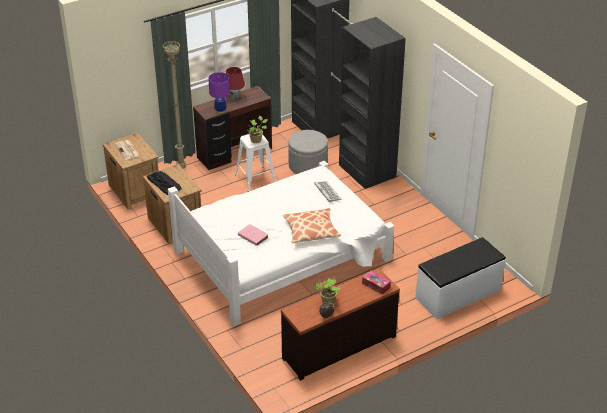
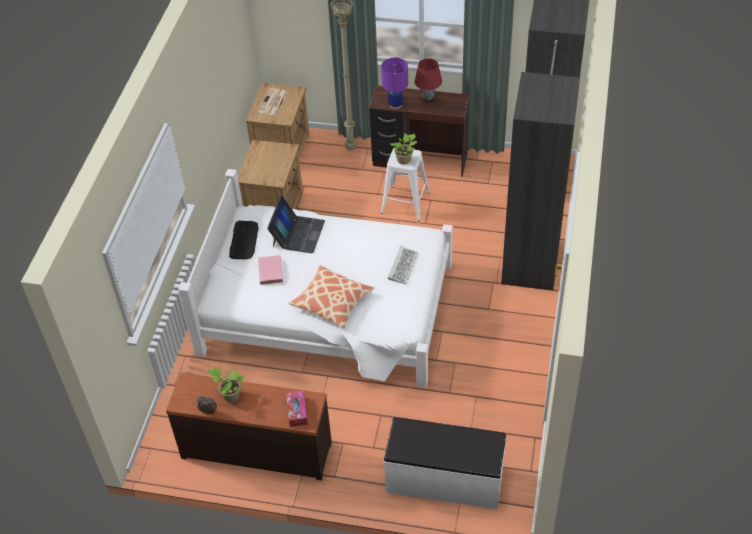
camera: 45 degrees right, 10 degrees up
keyboard [147,171,182,195] -> keyboard moved to [229,221,259,260]
grey ottoman [288,130,328,174] -> none
none -> laptop [267,196,325,253]

